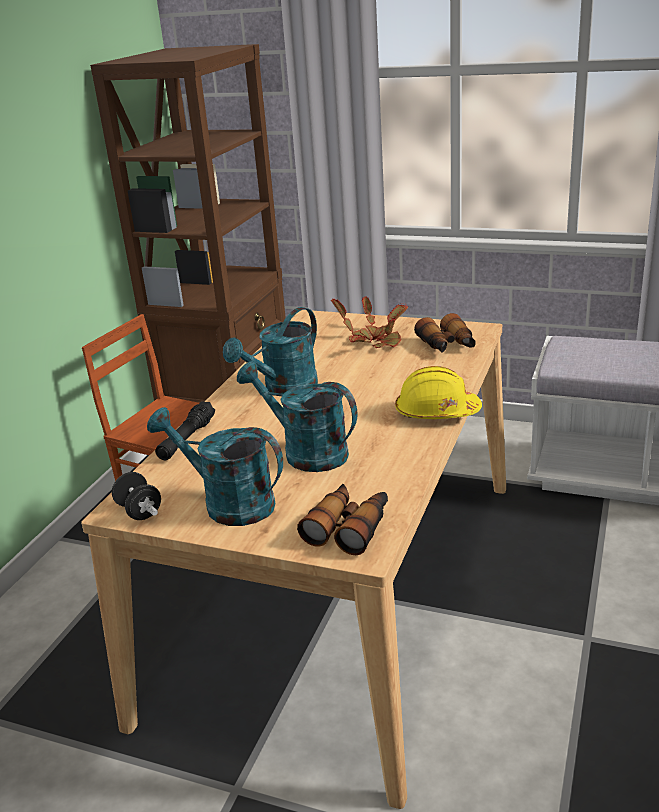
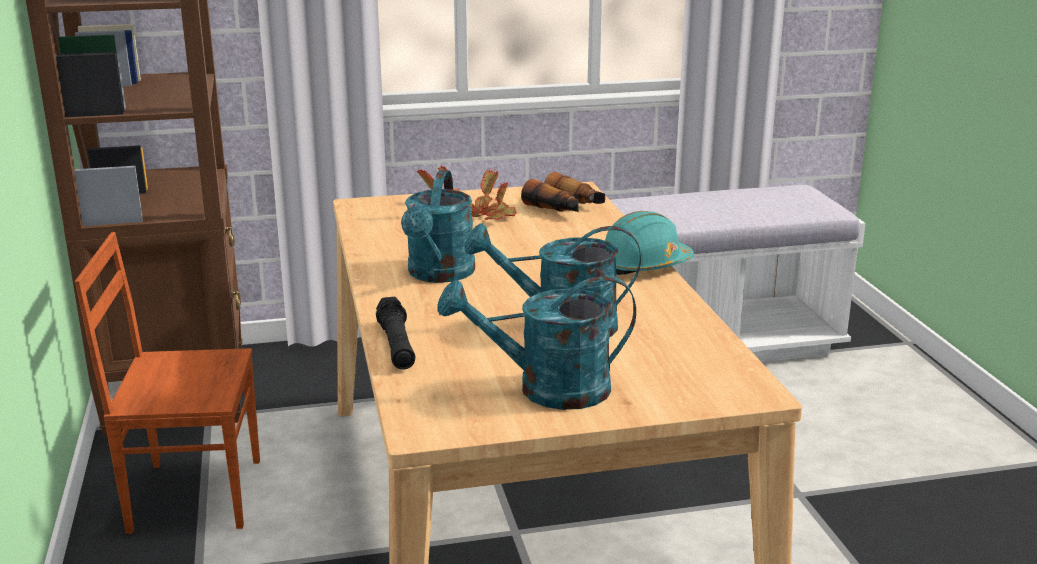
camera: 35 degrees left, 5 degrees down
black dumbbell [112,472,161,520] -> none
binoculars [297,484,388,555] -> none
yellow hard hat [395,366,482,419] -> turquoise hard hat [605,211,694,275]

